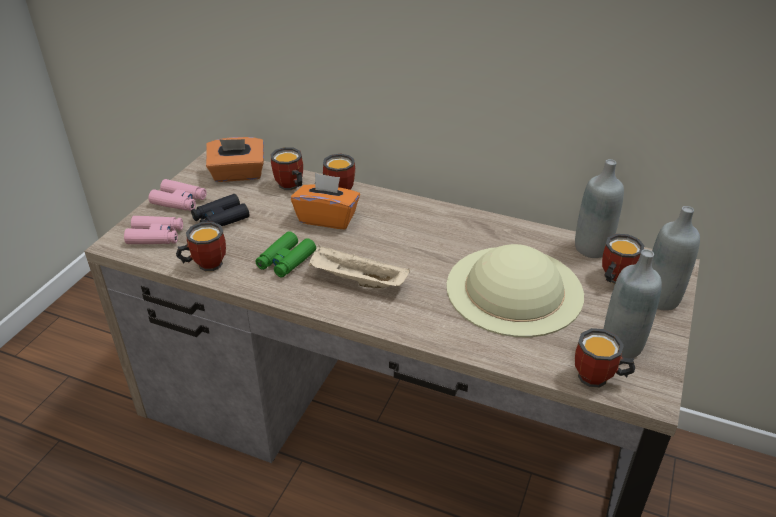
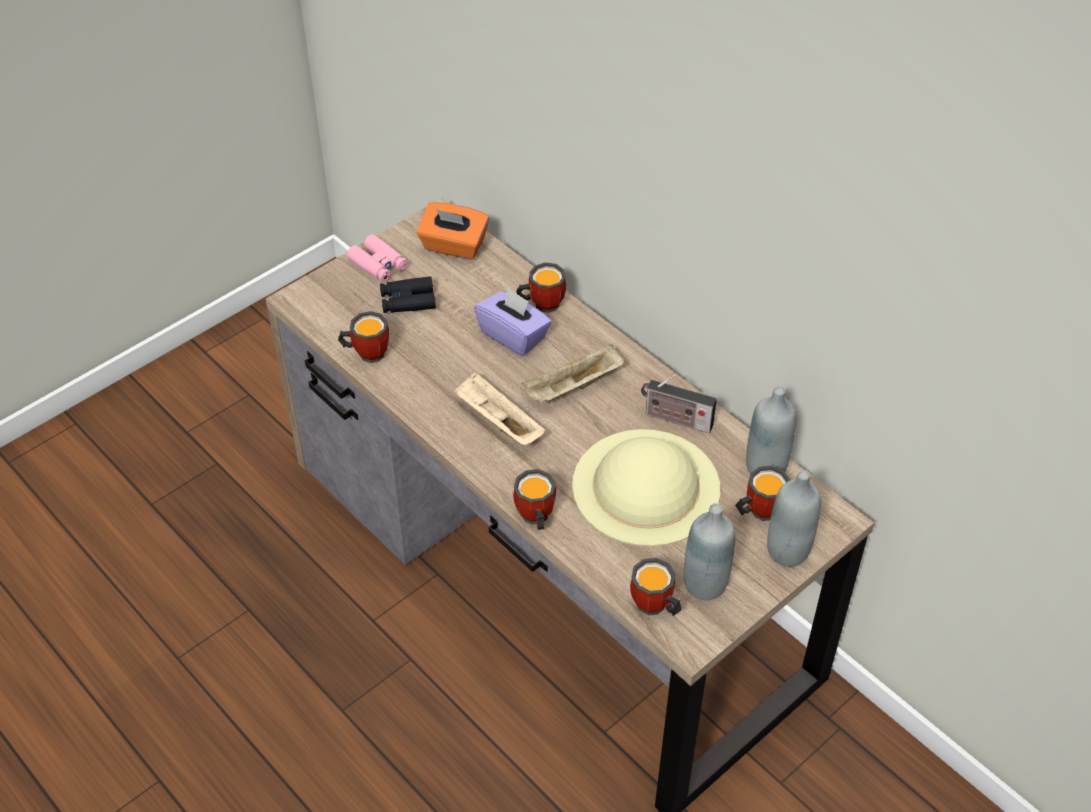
camera: 25 degrees right, 10 degrees up
pink binoculars [124,216,183,244] -> none
green binoculars [255,231,316,277] -> none
mug [270,147,303,190] -> mug moved to [513,469,556,530]
orange tissue box [291,173,360,229] -> purple tissue box [474,287,552,356]
none -> beige tray [521,344,624,404]
none -> radio [641,375,717,433]

